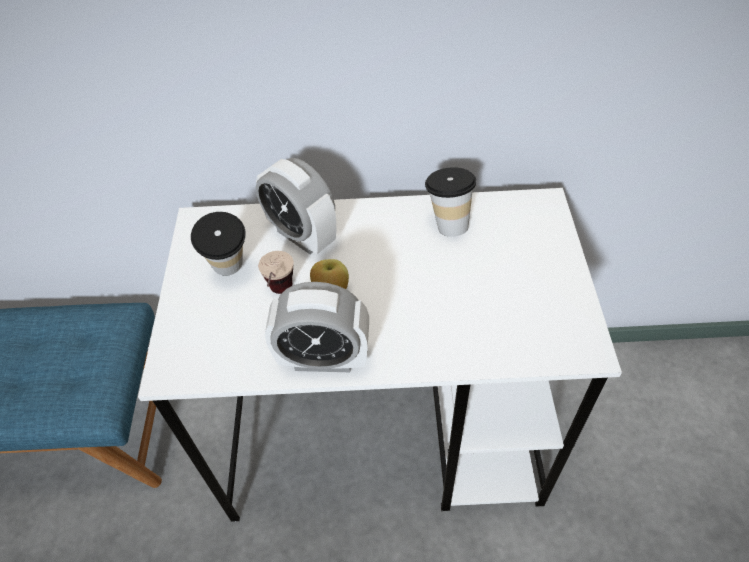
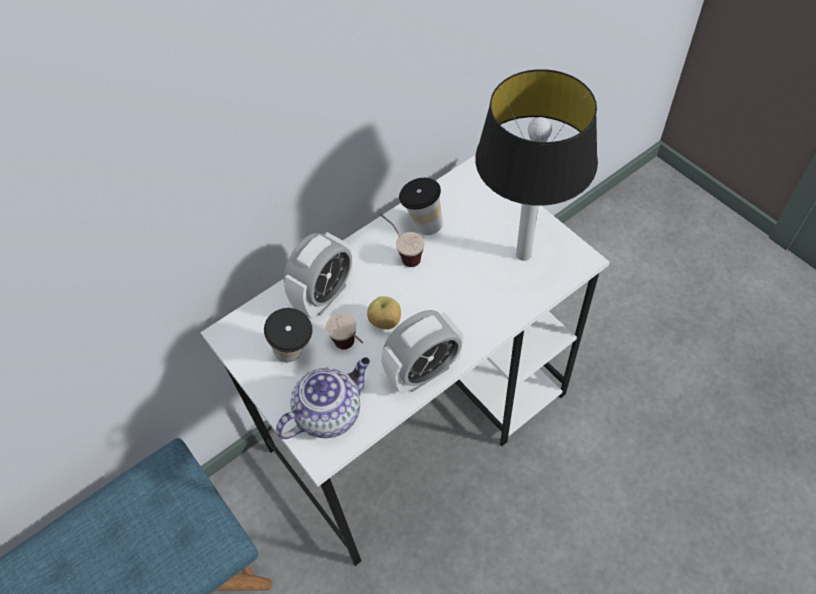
camera: 35 degrees left, 5 degrees up
alarm clock [256,158,336,254] -> alarm clock turned 60 degrees counterclockwise [283,232,353,319]
none -> teapot [276,357,370,439]
none -> cup [379,213,425,267]
none -> table lamp [475,69,598,261]

